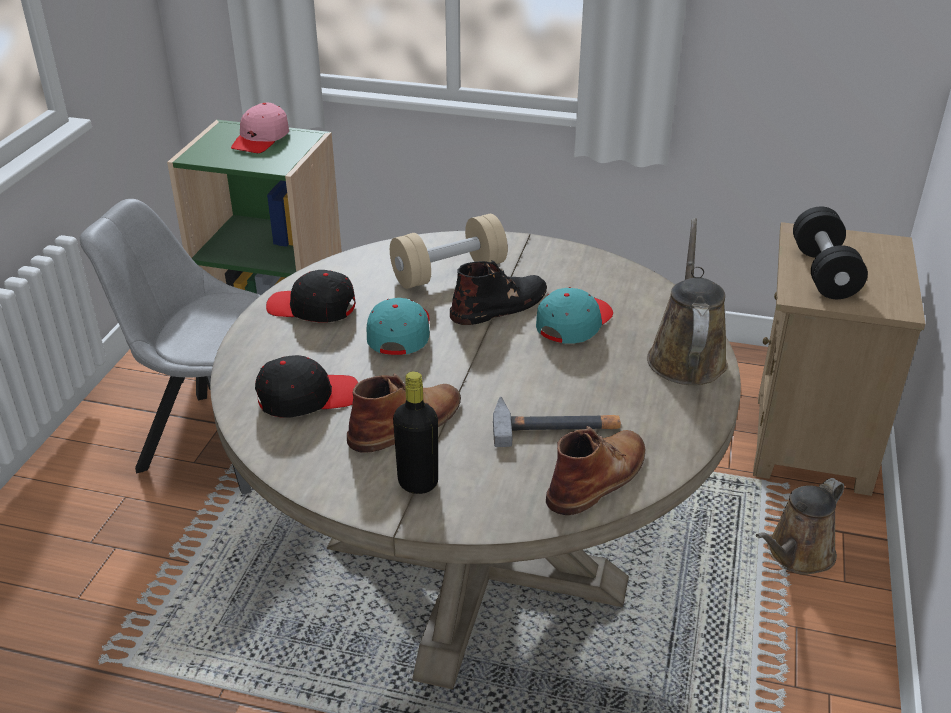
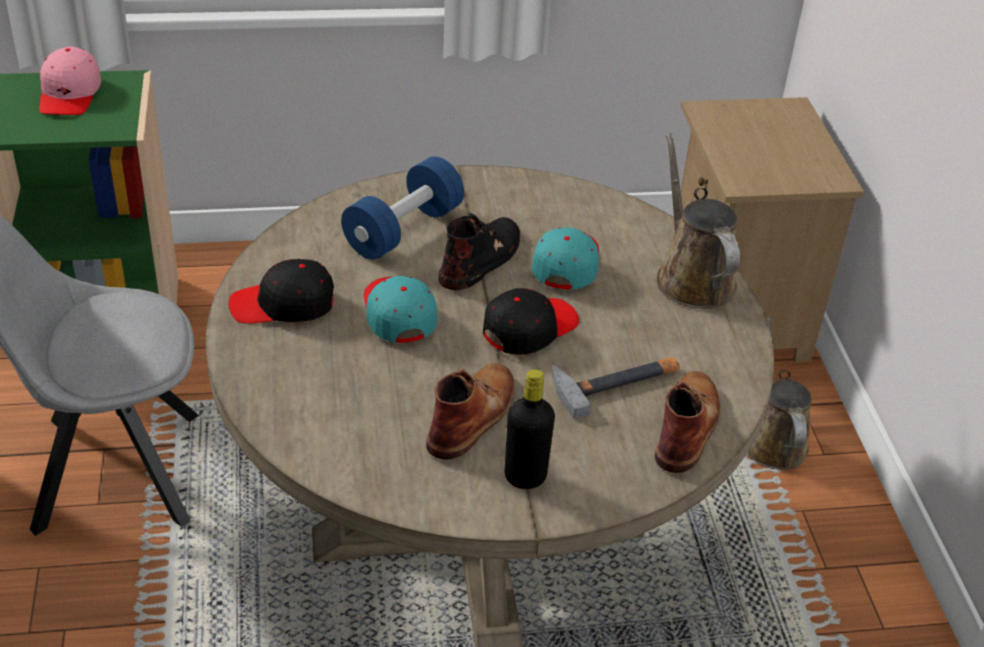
camera: 25 degrees left, 5 degrees up
black cap [255,355,358,417] -> black cap moved to [483,288,579,355]
beige dumbbell [390,214,508,289] -> blue dumbbell [341,156,464,260]
brown watering can [756,478,844,575] -> brown watering can turned 150 degrees clockwise [747,317,811,470]
black dumbbell [793,206,868,299] -> none

